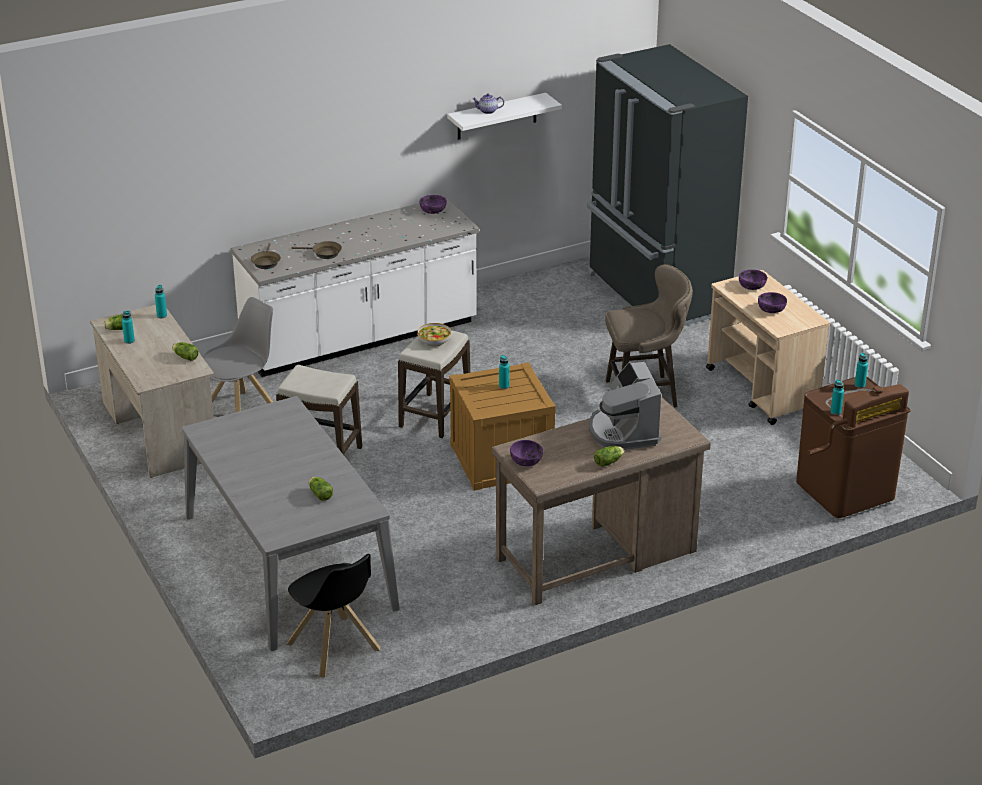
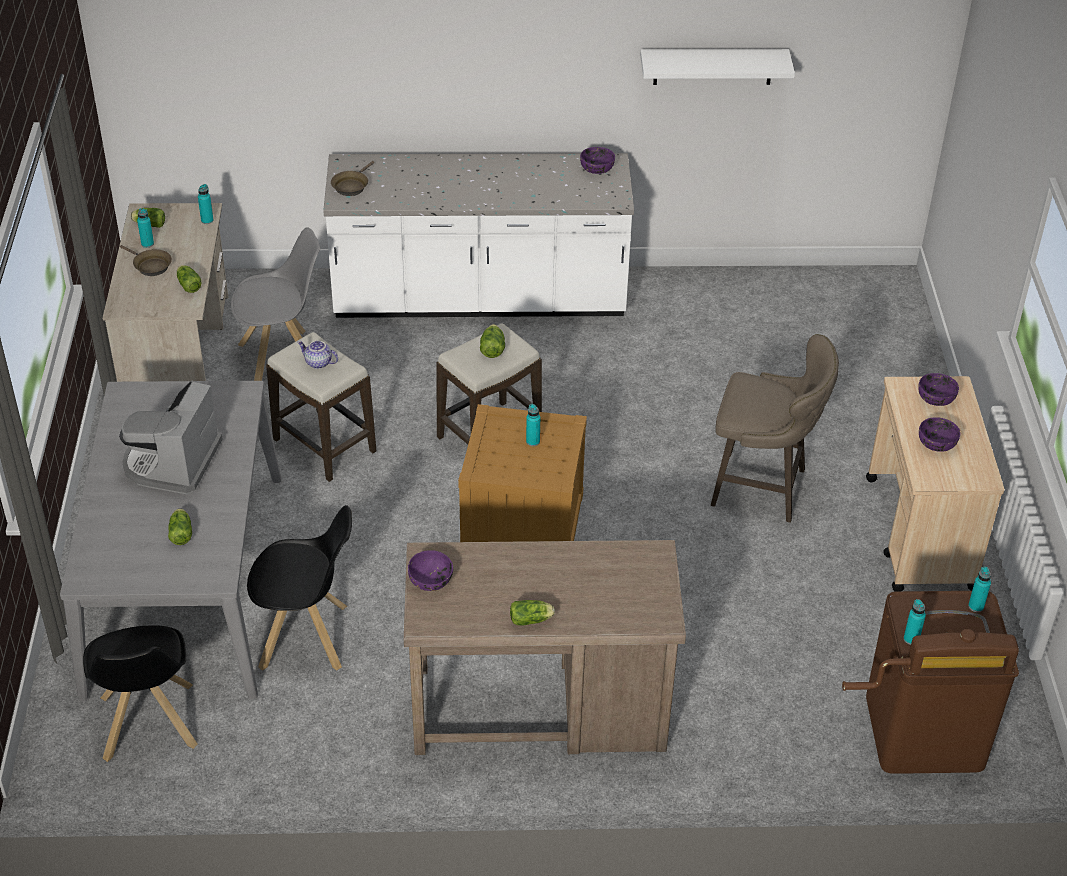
camera: 25 degrees right, 10 degrees up
brown frying pan [292,241,342,259] -> brown frying pan moved to [120,245,172,276]
bowl [417,323,451,347] -> lettuce [480,324,505,358]
teapot [472,93,504,114] -> teapot moved to [297,341,338,369]
black fridge [587,44,748,326] -> none
coffee machine [589,362,661,450] -> coffee machine moved to [119,380,222,494]
none -> black chair [247,505,352,671]

